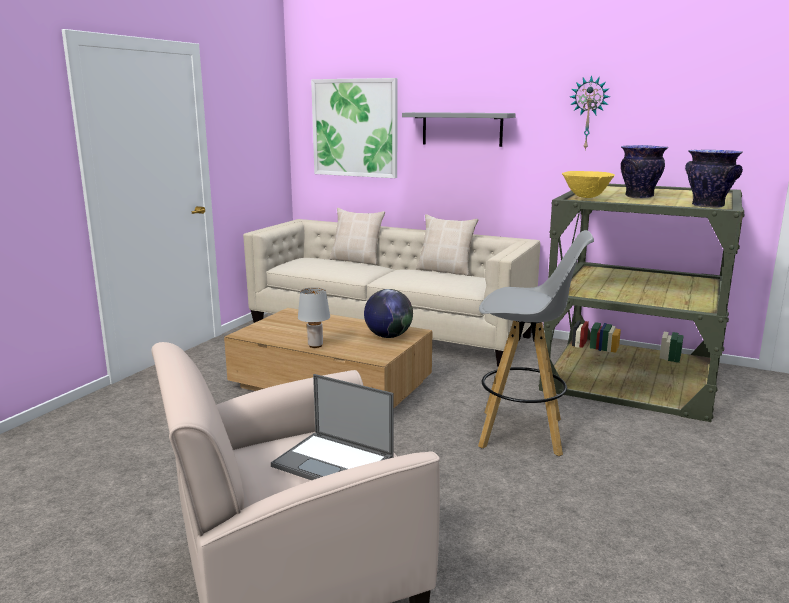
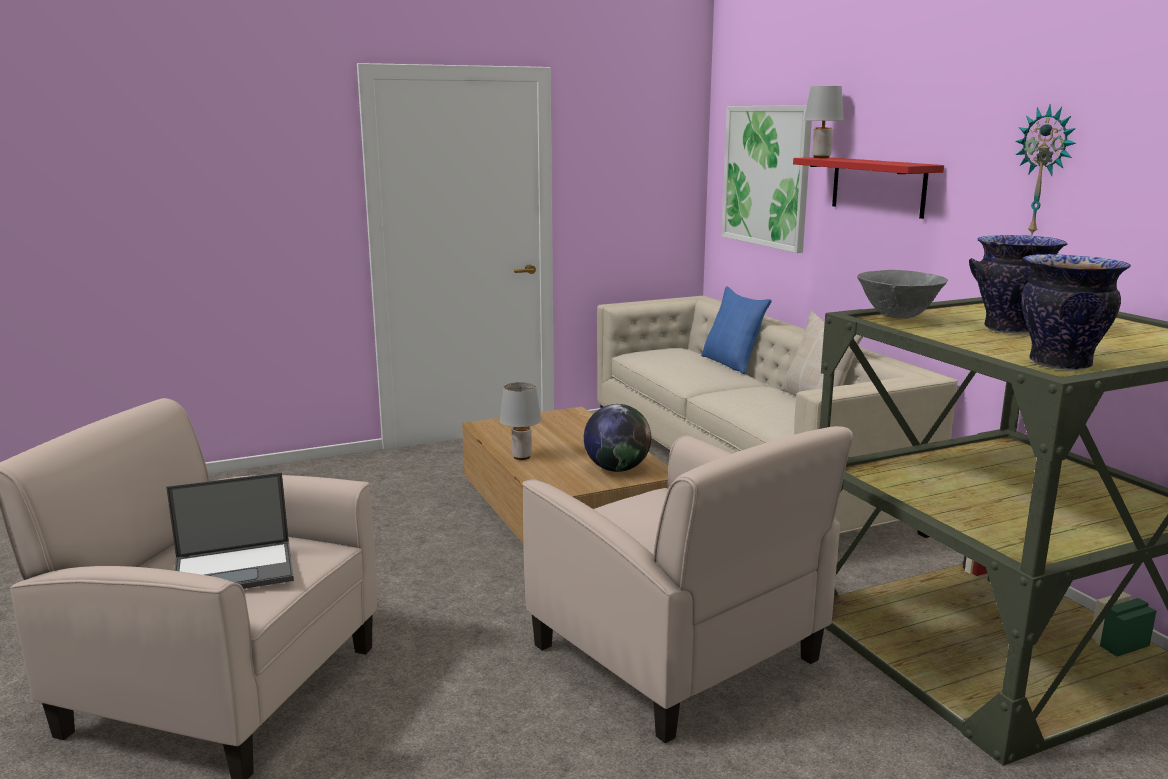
camera: 40 degrees right, 0 degrees up
laptop [271,374,394,480] -> laptop turned 90 degrees counterclockwise [166,472,294,589]
beige pillow [329,208,385,265] -> blue pillow [701,286,772,374]
grey shelf [402,112,516,147] -> red shelf [793,157,944,219]
grey stool [478,230,594,456] -> beige armchair [522,426,853,743]
yellow bowl [562,171,615,198] -> grey bowl [857,270,948,319]
none -> grey table lamp [804,86,844,158]

